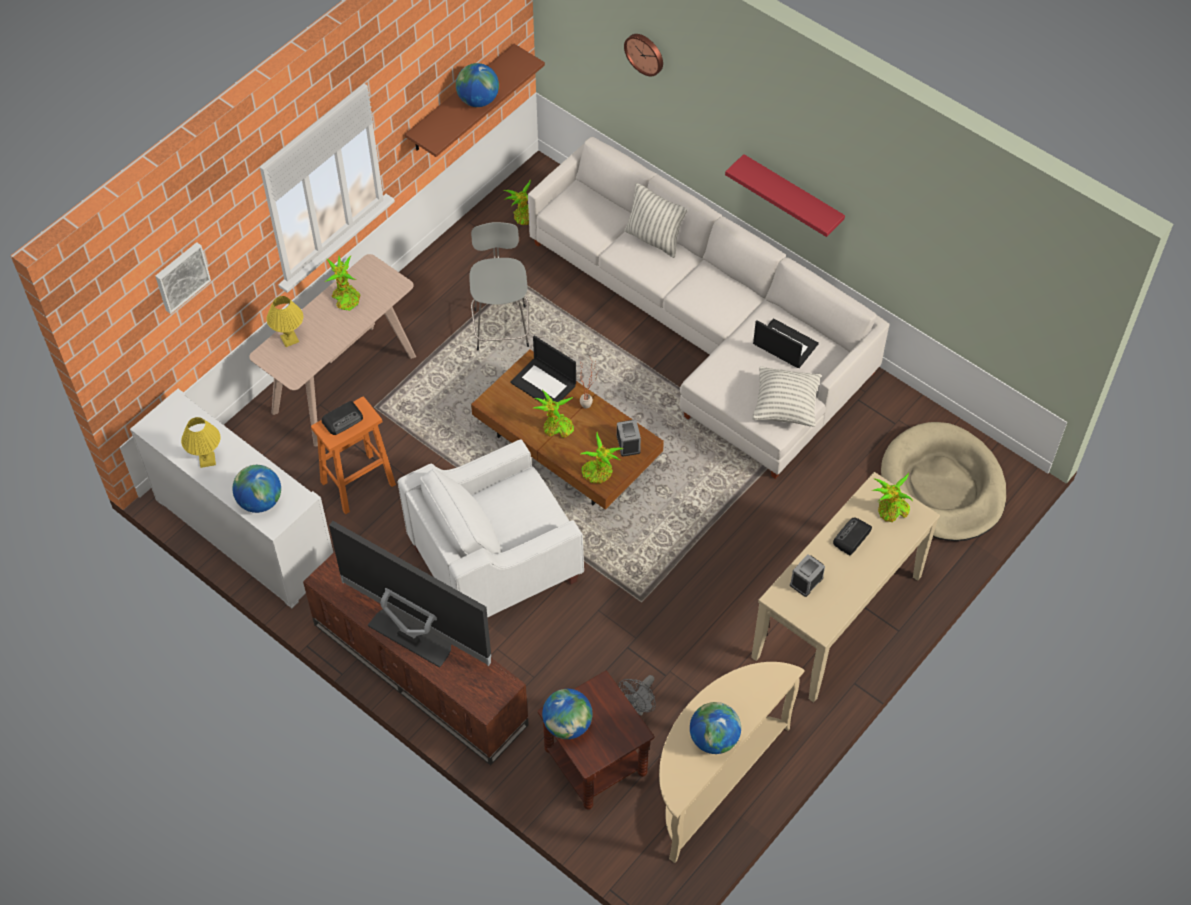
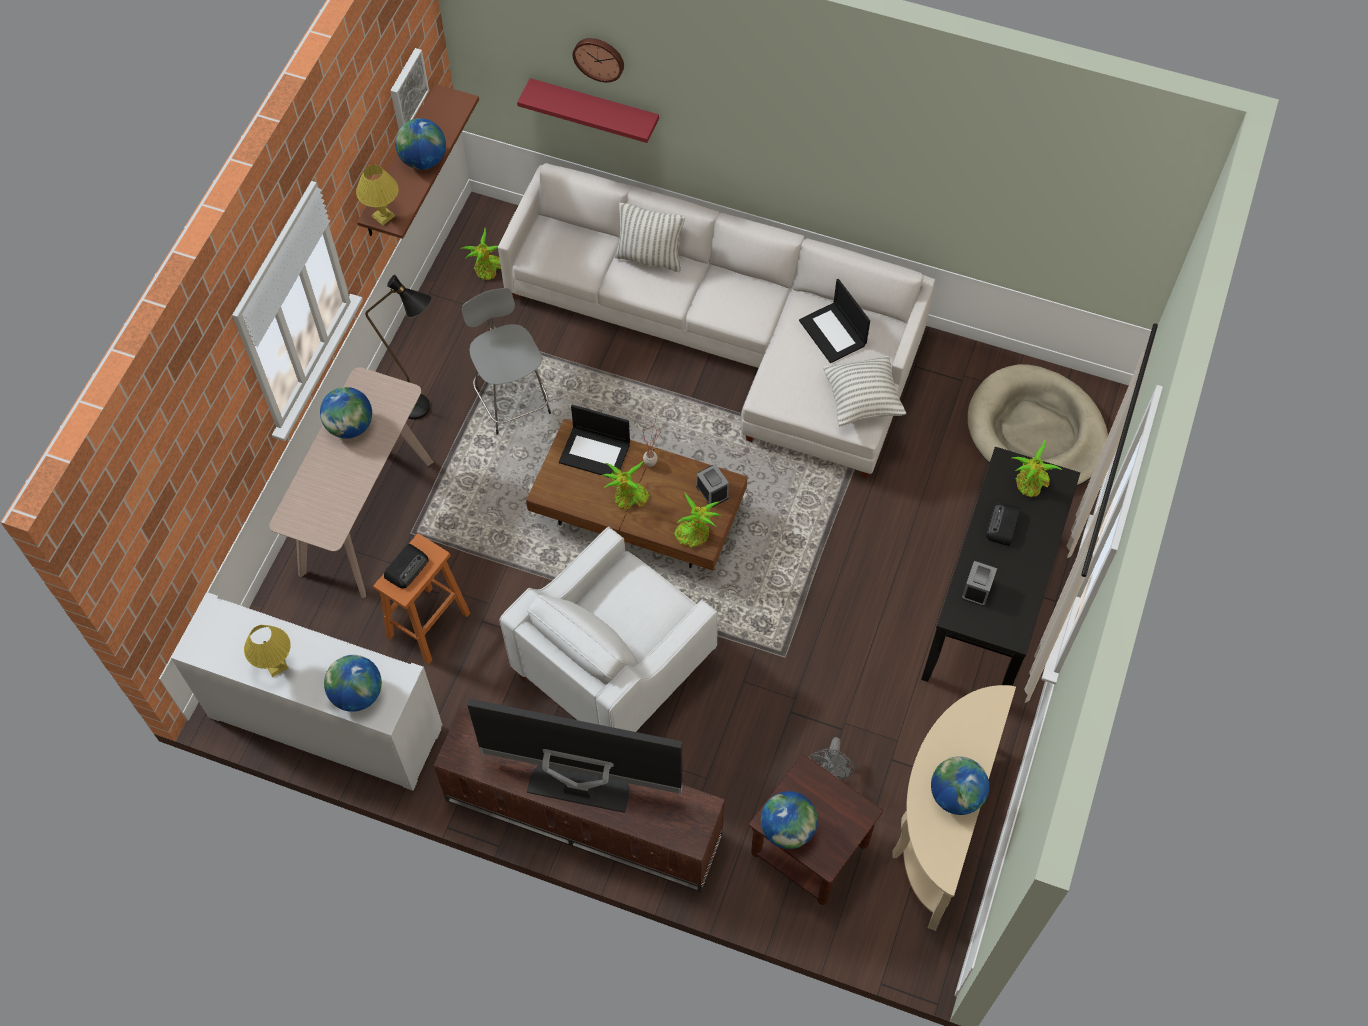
camera: 20 degrees left, 5 degrees up
picture [155,242,211,314] -> picture moved to [390,48,429,129]
yellow table lamp [266,296,303,347] -> yellow table lamp moved to [356,165,399,225]
potted plant [325,256,361,311] -> globe [320,387,372,439]
red shelf [725,154,845,237] -> red shelf moved to [517,78,659,143]
beige console table [751,472,940,702] -> black console table [921,447,1080,686]
laptop [753,318,819,368] -> laptop turned 135 degrees counterclockwise [799,279,870,363]
none -> black floor lamp [365,274,431,419]

